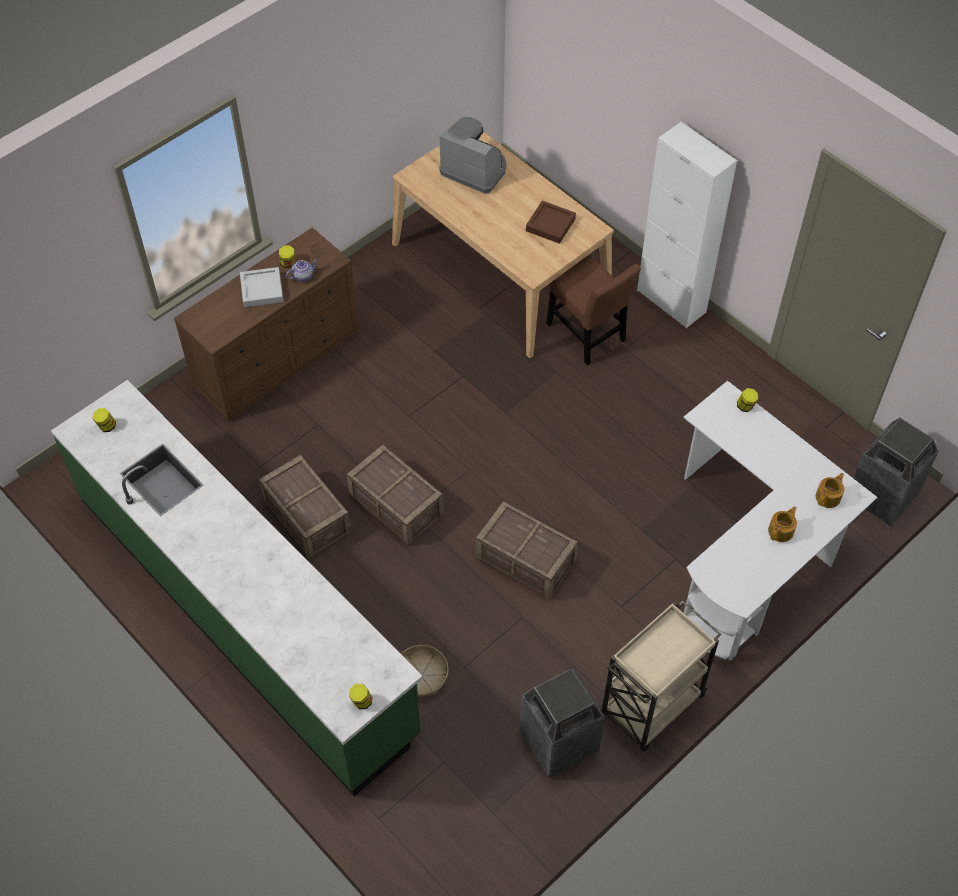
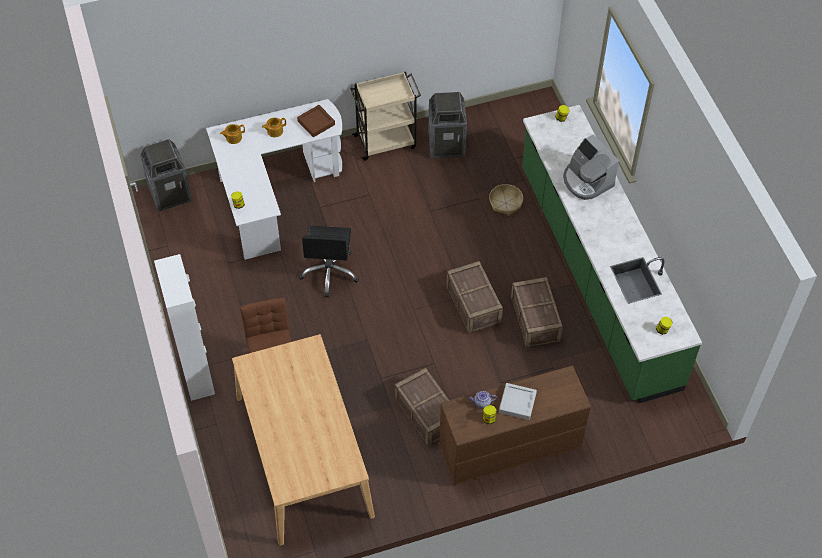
camera: 155 degrees left, 0 degrees up
coffee machine [439,117,506,194] -> coffee machine moved to [563,135,619,200]
crate [476,501,578,599] -> crate moved to [394,368,449,446]
brown tray [526,201,576,244] -> brown tray moved to [297,105,335,137]
none -> black office chair [299,226,359,297]

